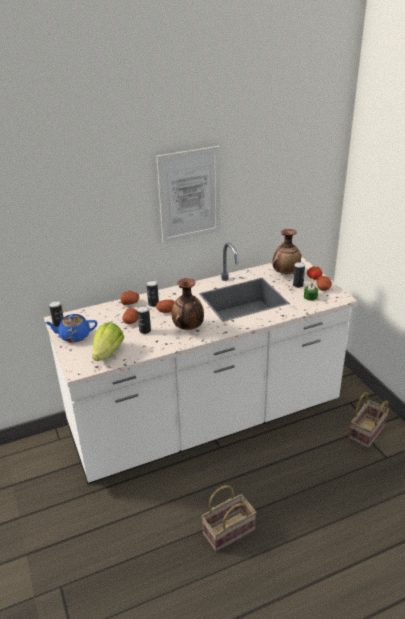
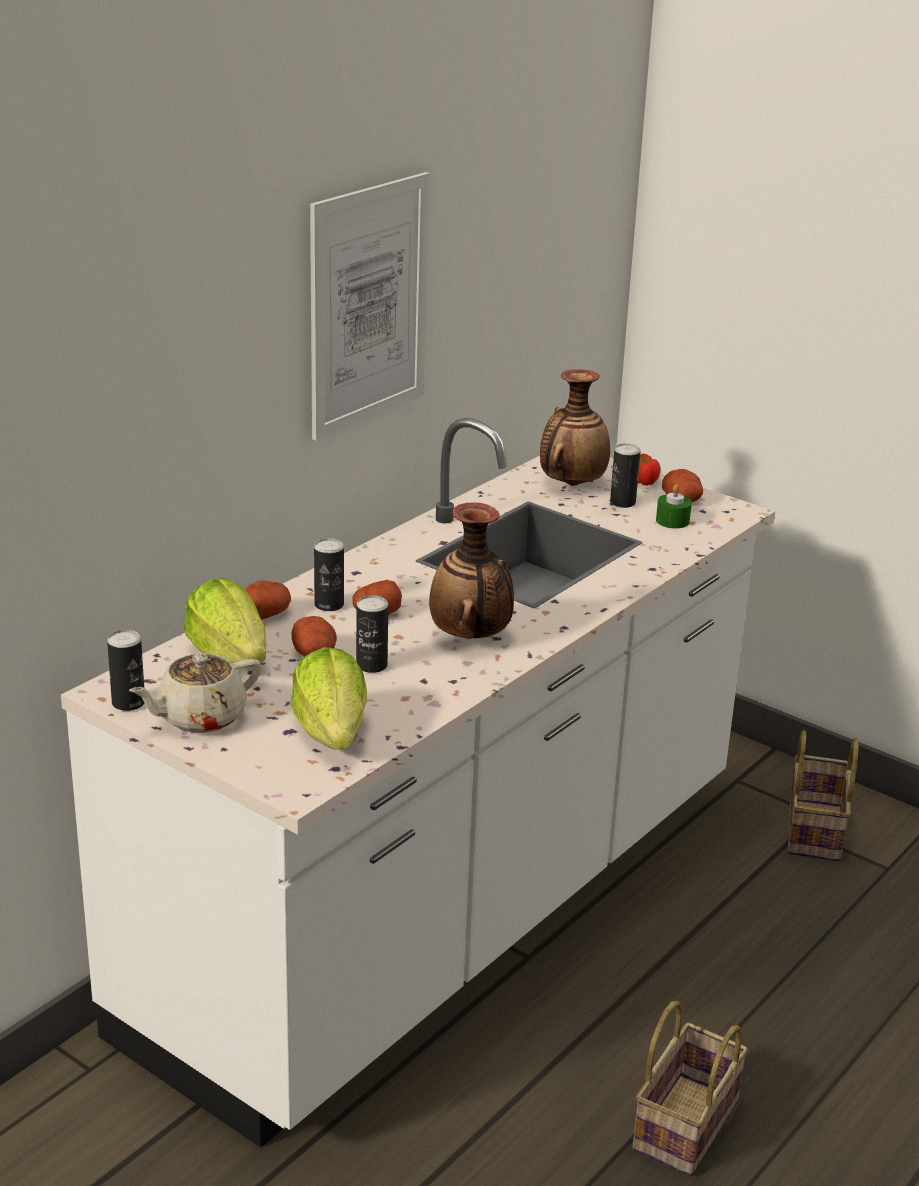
camera: 30 degrees left, 5 degrees down
blue teapot [45,314,97,343] -> beige teapot [129,653,262,733]
none -> lettuce [184,578,266,667]

